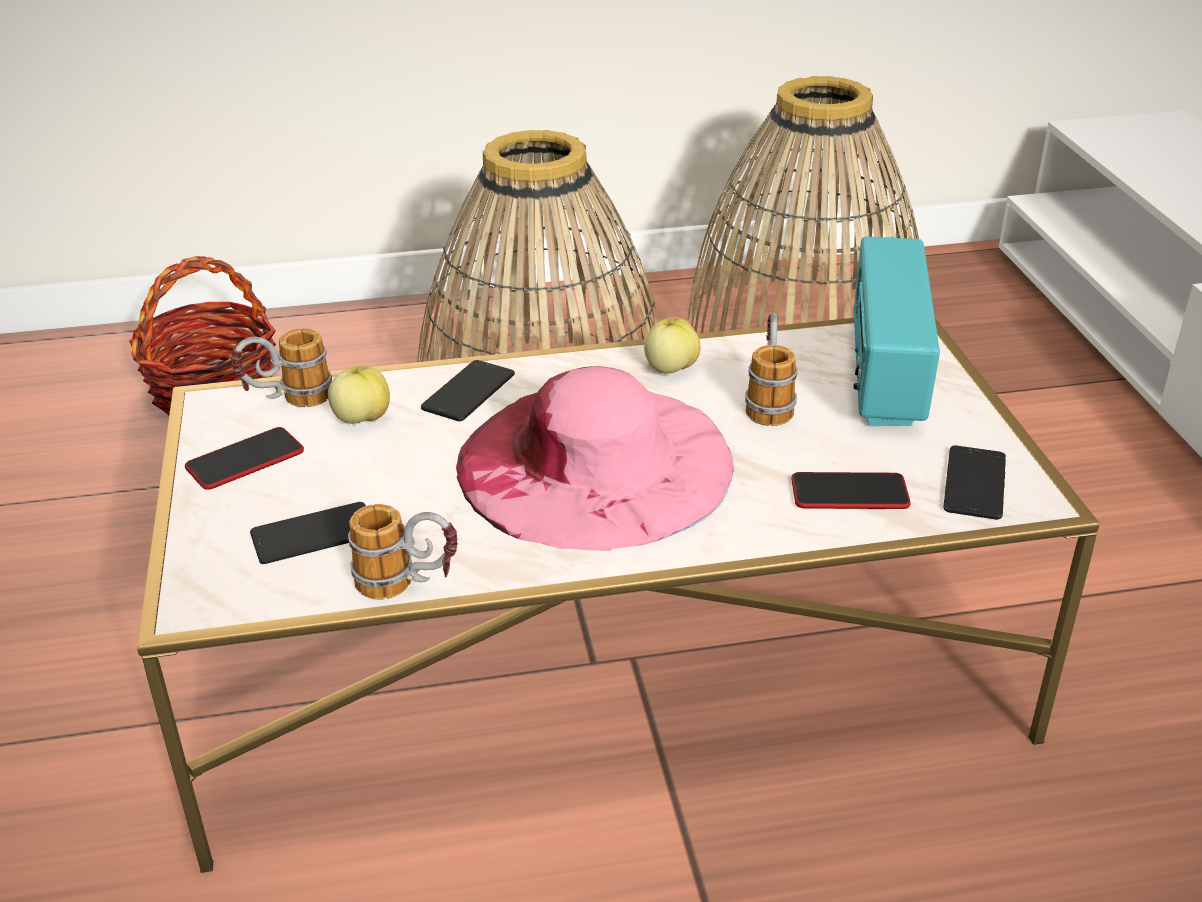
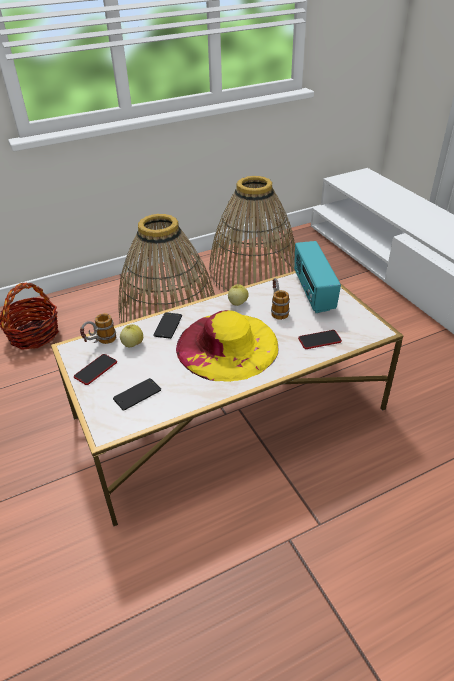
camera: 15 degrees left, 5 degrees up
mug [348,504,458,599] -> none
pink hat [456,366,734,551] -> yellow hat [176,310,279,382]
phone [943,445,1006,520] -> none

